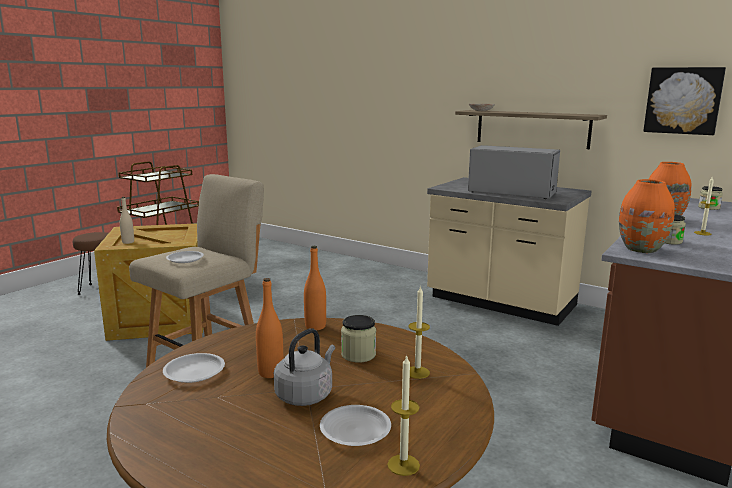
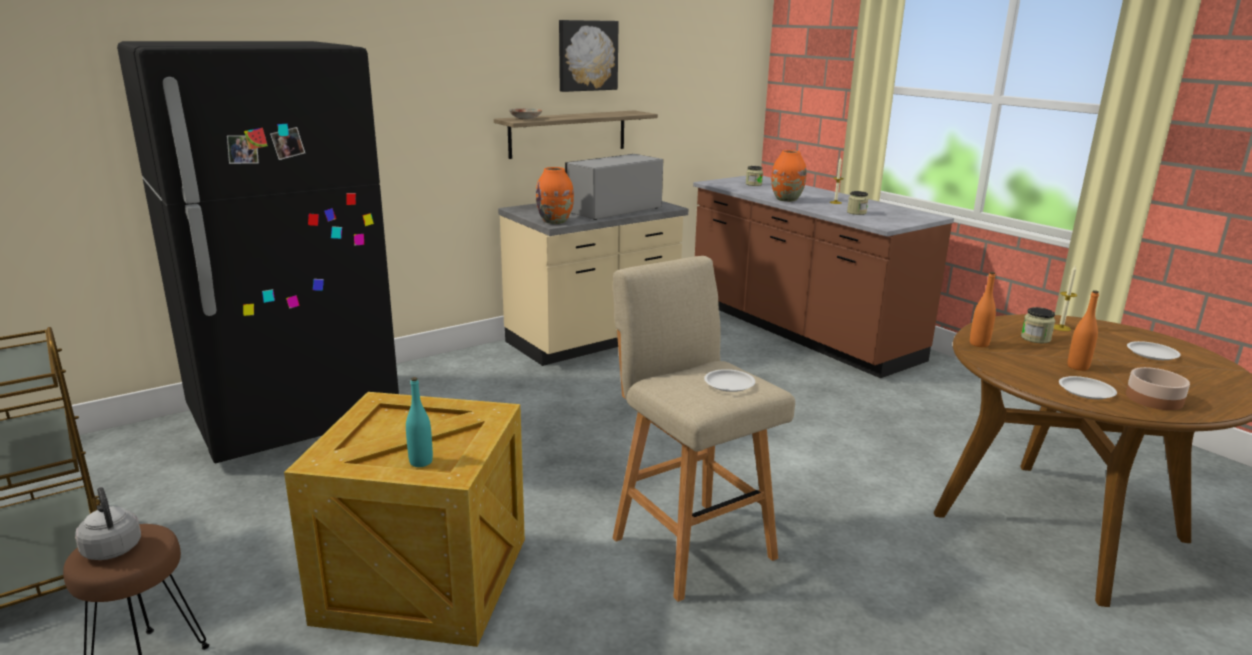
camera: 70 degrees left, 5 degrees up
beige bottle [120,197,134,244] -> turquoise bottle [406,377,433,467]
grey kettle [274,328,335,406] -> grey kettle moved to [75,487,141,560]
candle [387,355,420,476] -> none
orange vase [619,179,675,253] -> orange vase moved to [536,167,574,224]
picture [643,67,726,135] -> picture moved to [559,20,619,92]
none -> black fridge [117,41,399,463]
none -> bowl [1126,367,1190,410]

